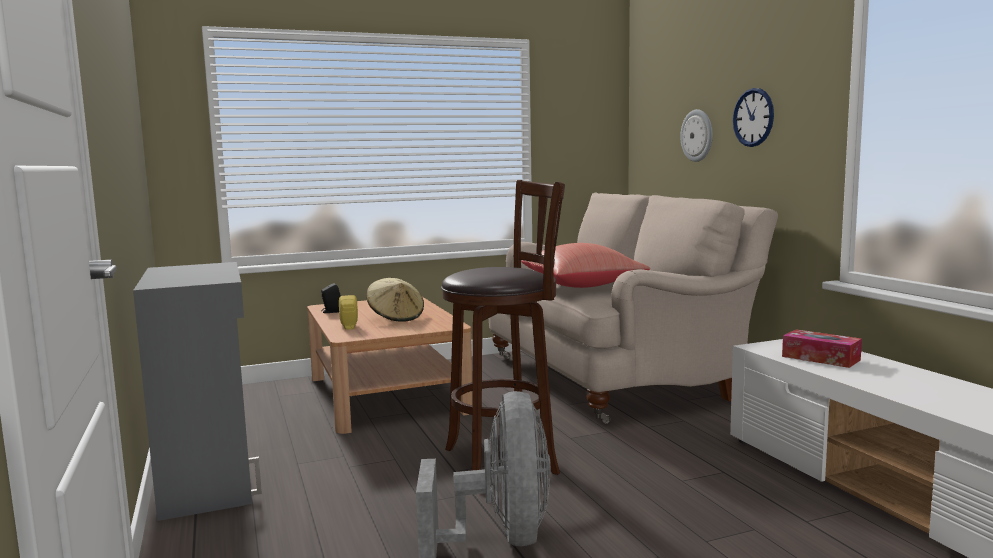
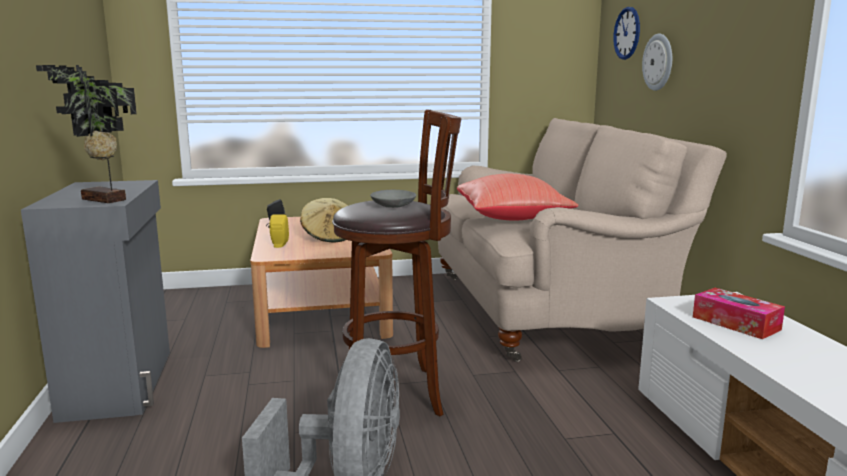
camera: 10 degrees right, 5 degrees up
wall clock [733,88,774,147] -> wall clock moved to [613,7,640,60]
none -> potted plant [36,65,137,203]
none -> grey bowl [370,190,417,208]

